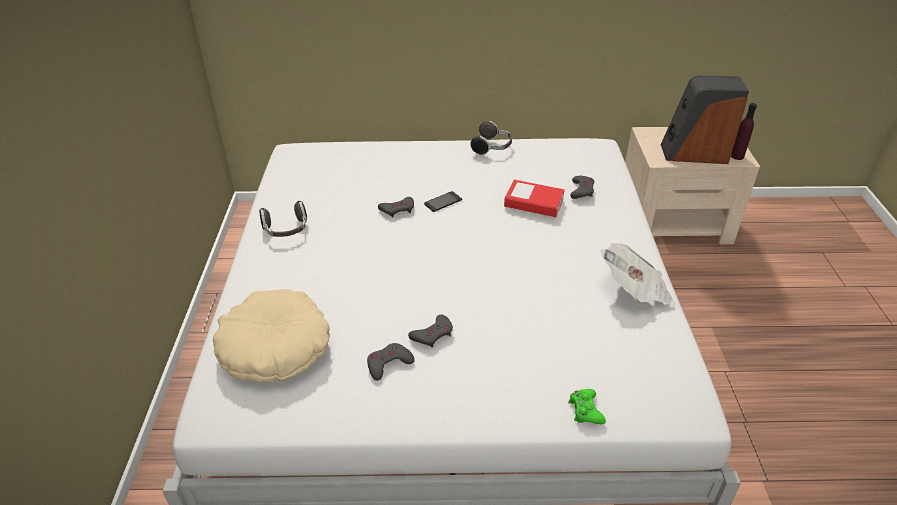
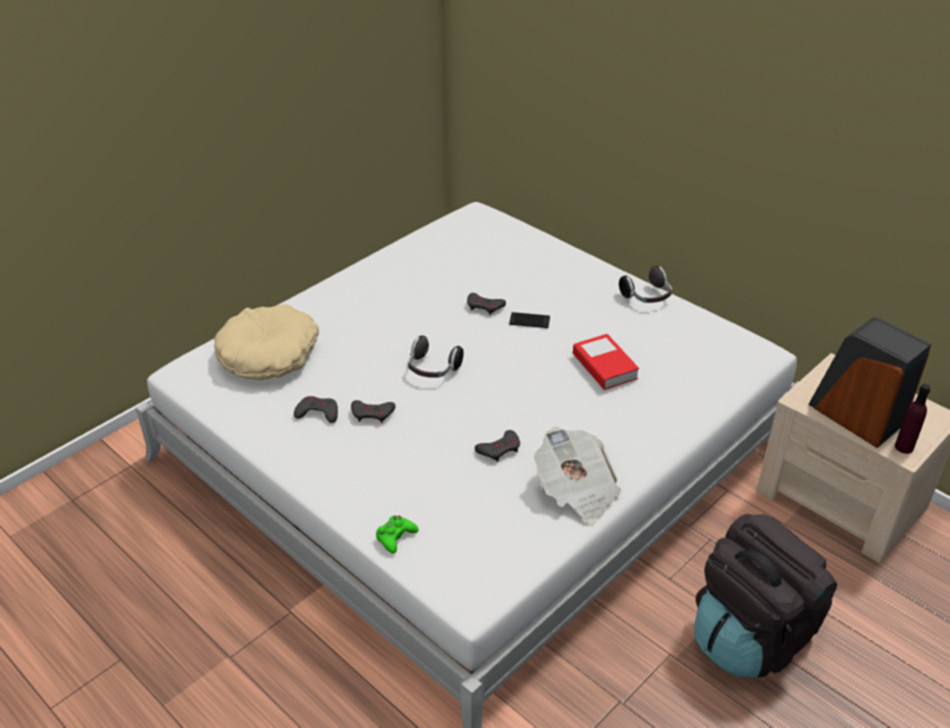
camera: 45 degrees right, 0 degrees up
headphones [259,201,307,237] -> headphones moved to [408,336,464,378]
grey game controller [570,176,595,199] -> grey game controller moved to [475,430,520,462]
none -> black backpack [694,514,837,678]

